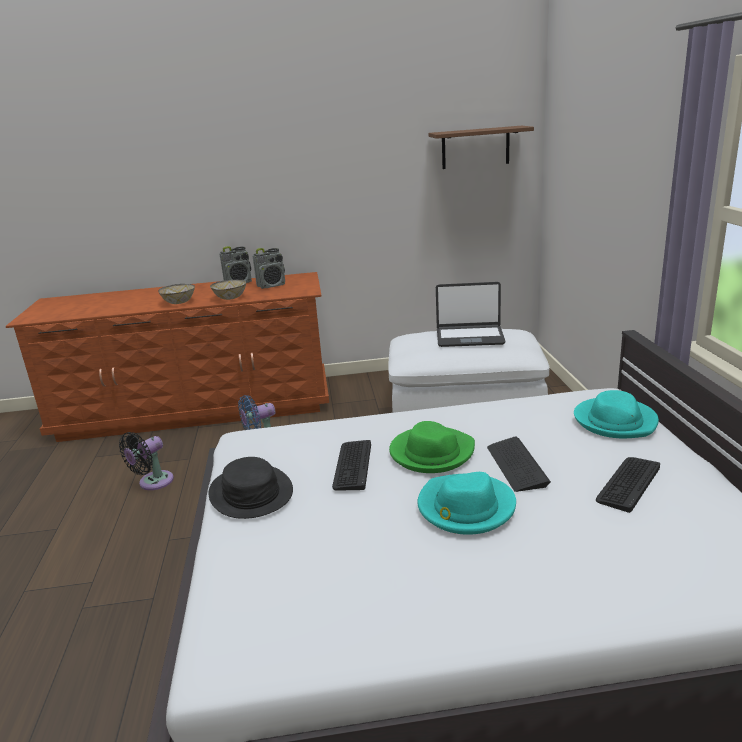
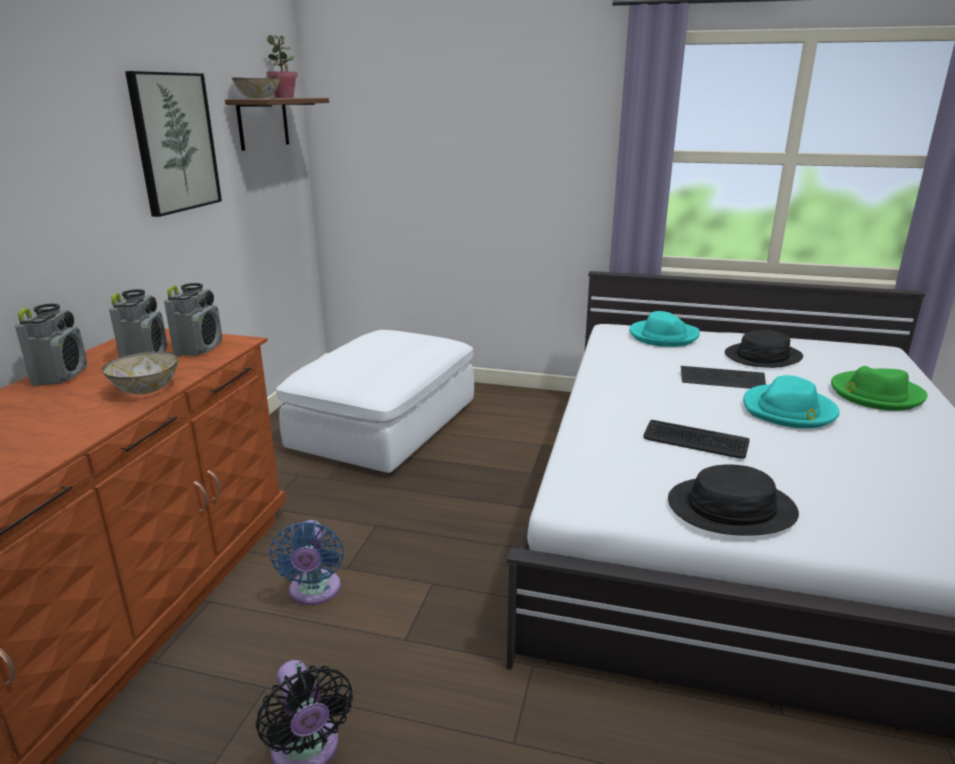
camera: 70 degrees left, 0 degrees up
bowl [158,284,195,304] -> bowl moved to [232,77,280,99]
green hat [389,421,475,473] -> green hat moved to [831,366,928,411]
laptop [436,282,506,347] -> none
keyboard [596,457,660,513] -> black hat [725,330,803,368]
none -> picture [125,71,222,217]
none -> radio [164,283,222,356]
none -> potted plant [266,35,298,98]

